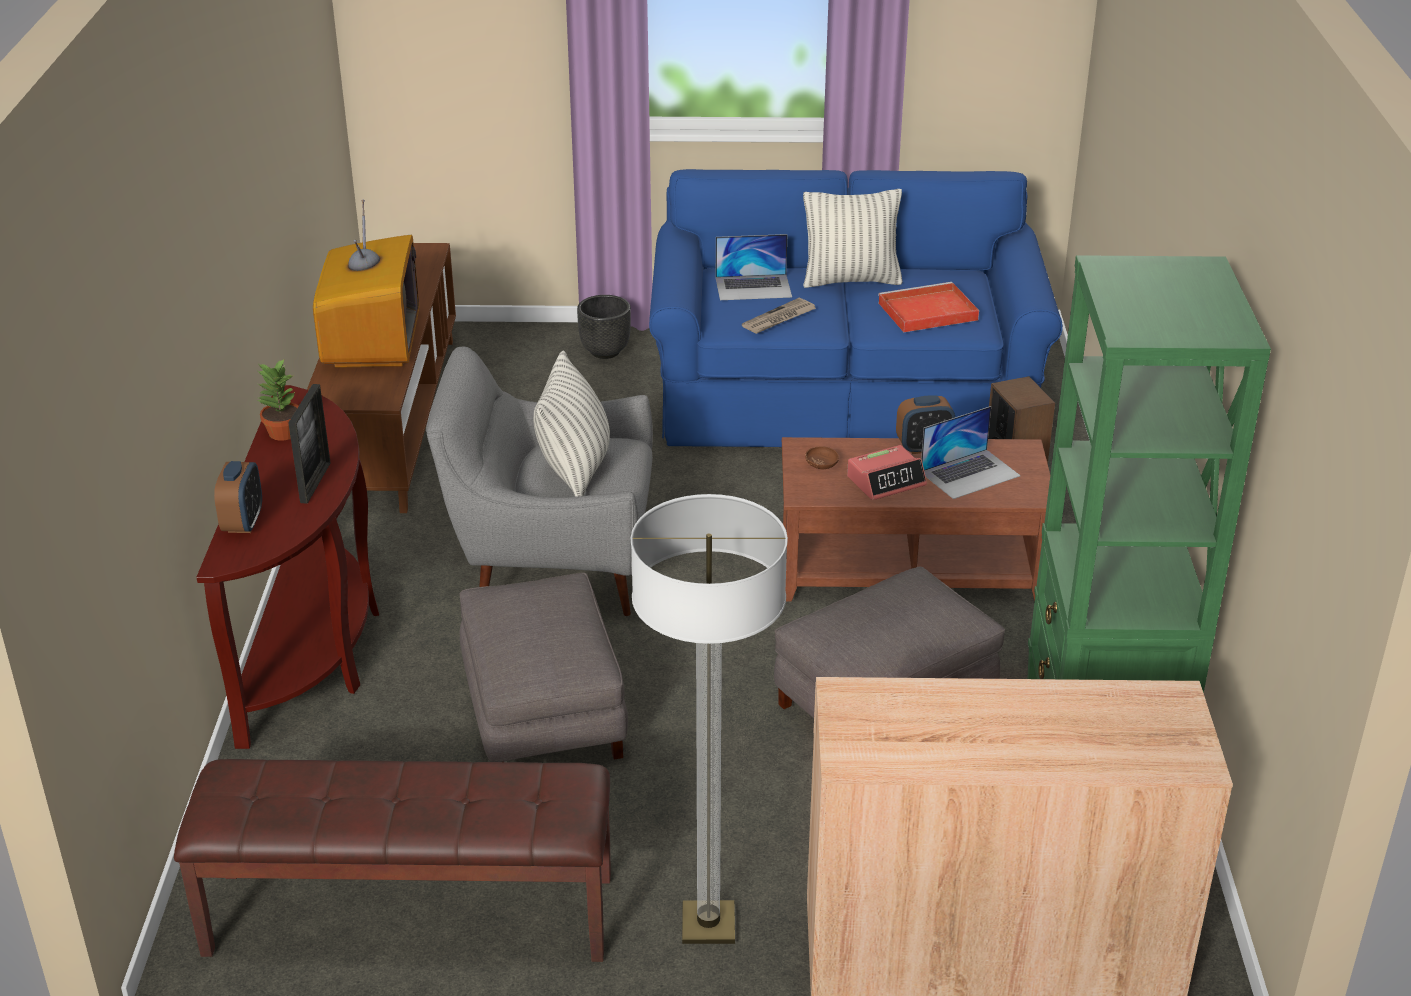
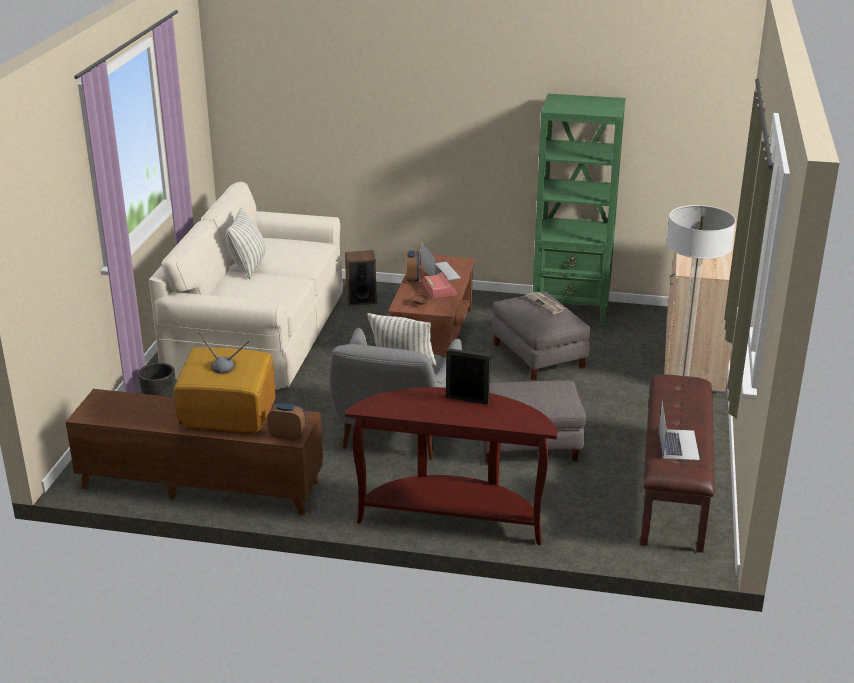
camera: 80 degrees left, 5 degrees down
alarm clock [214,461,262,533] -> alarm clock moved to [267,403,306,441]
potted plant [258,358,298,441] -> none
blue sofa [649,169,1063,447] -> beige sofa [149,182,343,390]
laptop [716,234,792,300] -> laptop moved to [659,403,700,460]
newspaper [742,298,816,334] -> newspaper moved to [525,292,565,314]
red tray [878,282,979,332] -> none

